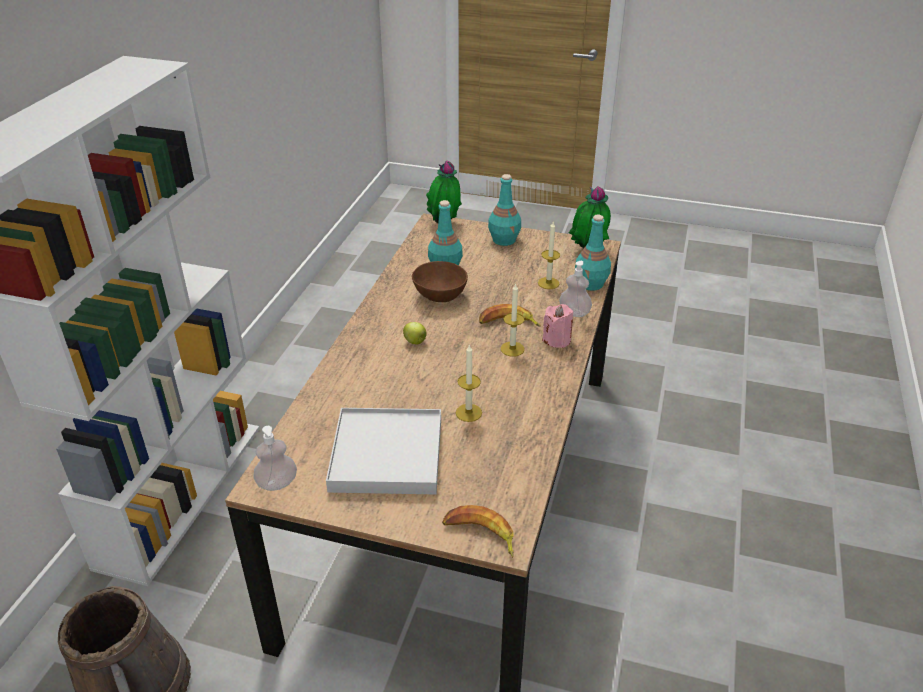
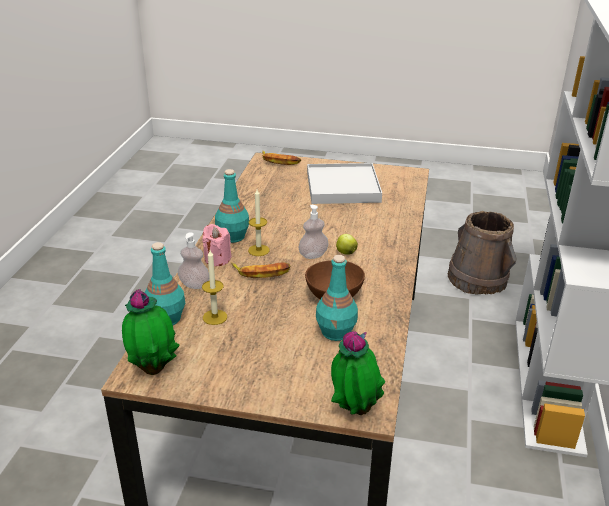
camera: 175 degrees right, 5 degrees down
soap dispenser [254,426,297,491] -> soap dispenser moved to [298,205,329,259]
candle [456,344,482,422] -> none
turquoise bottle [488,174,521,246] -> turquoise bottle moved to [215,169,249,243]

